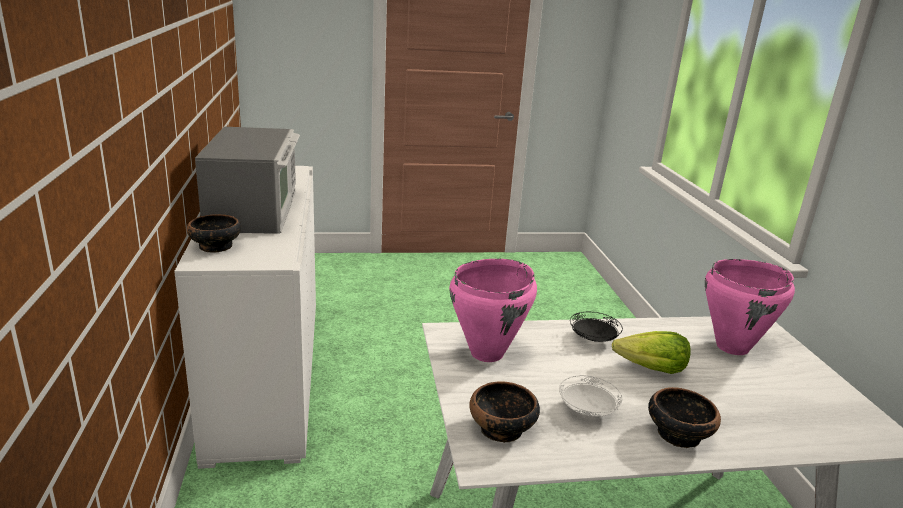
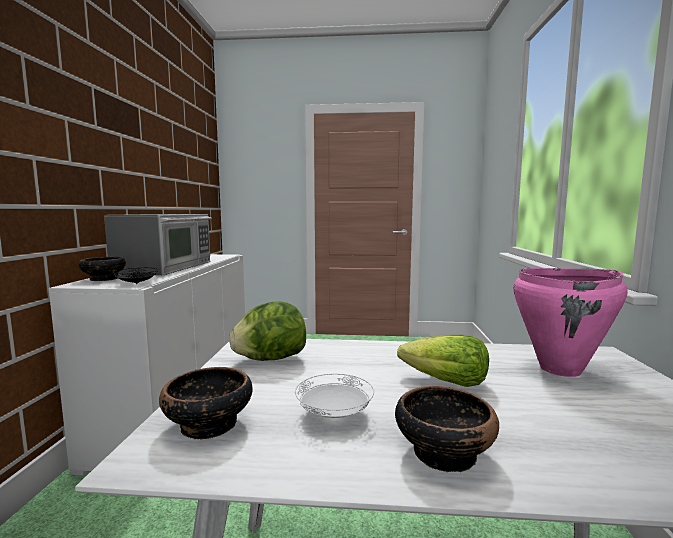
camera: 15 degrees right, 15 degrees down
pink cooking pot [449,259,537,362] -> lettuce [229,301,306,361]
black plate [570,312,623,342] -> black plate moved to [112,268,158,284]

